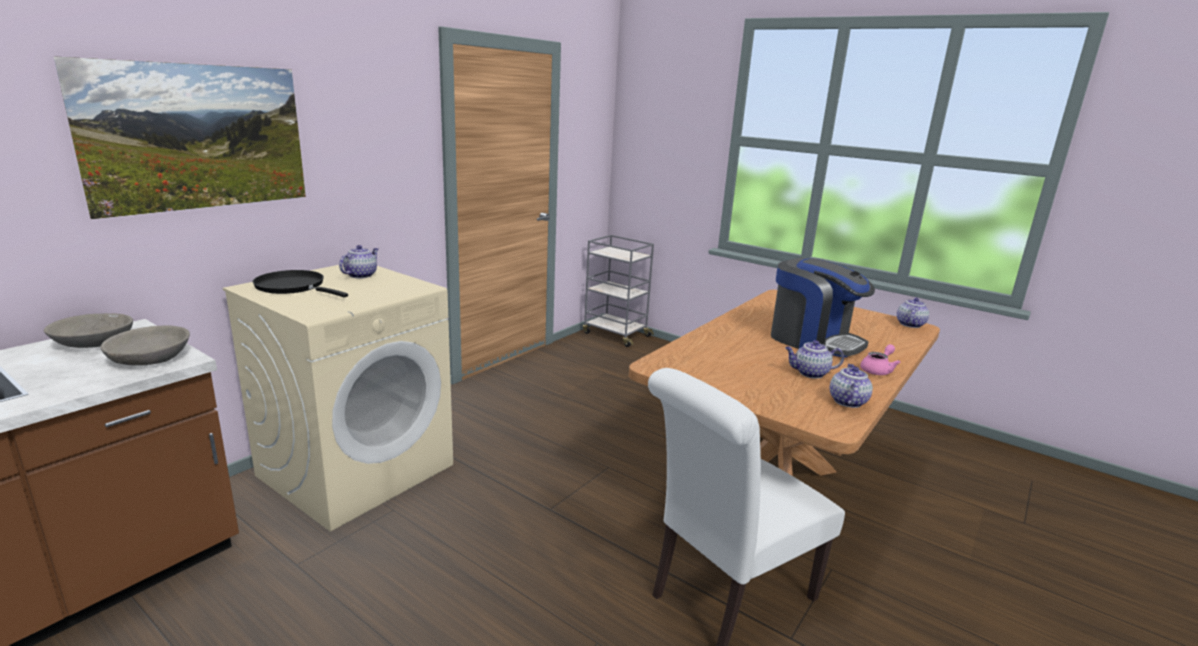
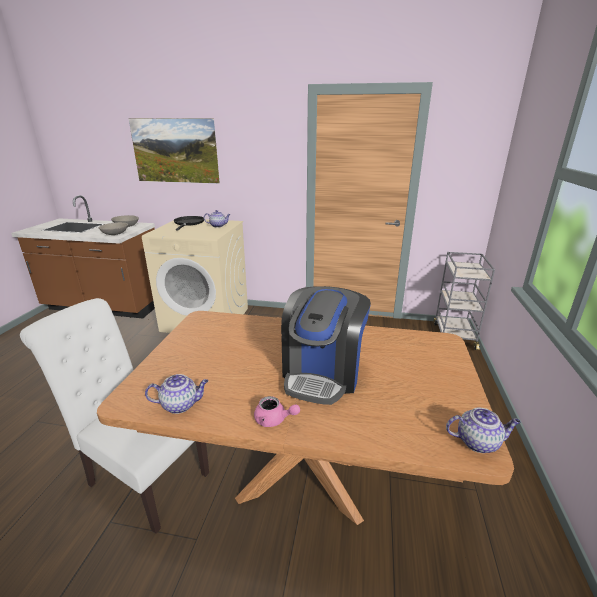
camera: 65 degrees right, 5 degrees up
teapot [785,340,844,379] -> none

